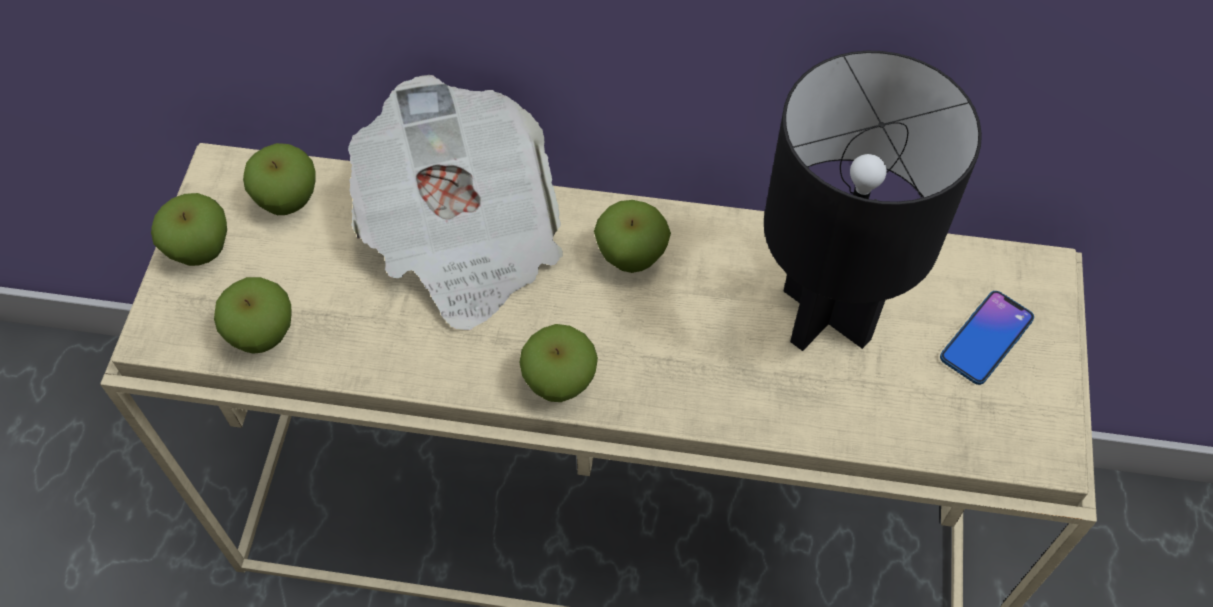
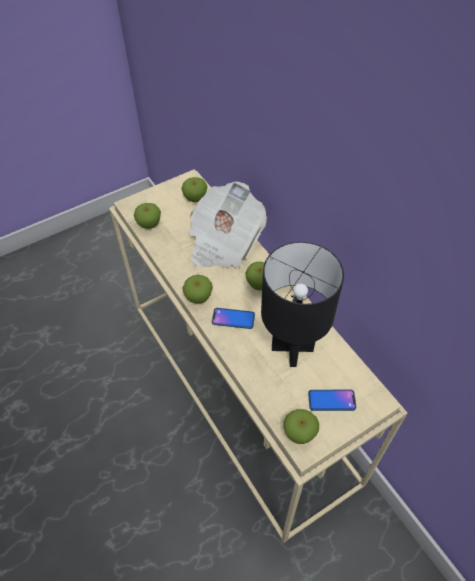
camera: 50 degrees right, 5 degrees down
apple [151,193,227,266] -> apple moved to [284,409,319,444]
none -> phone [212,308,255,329]

